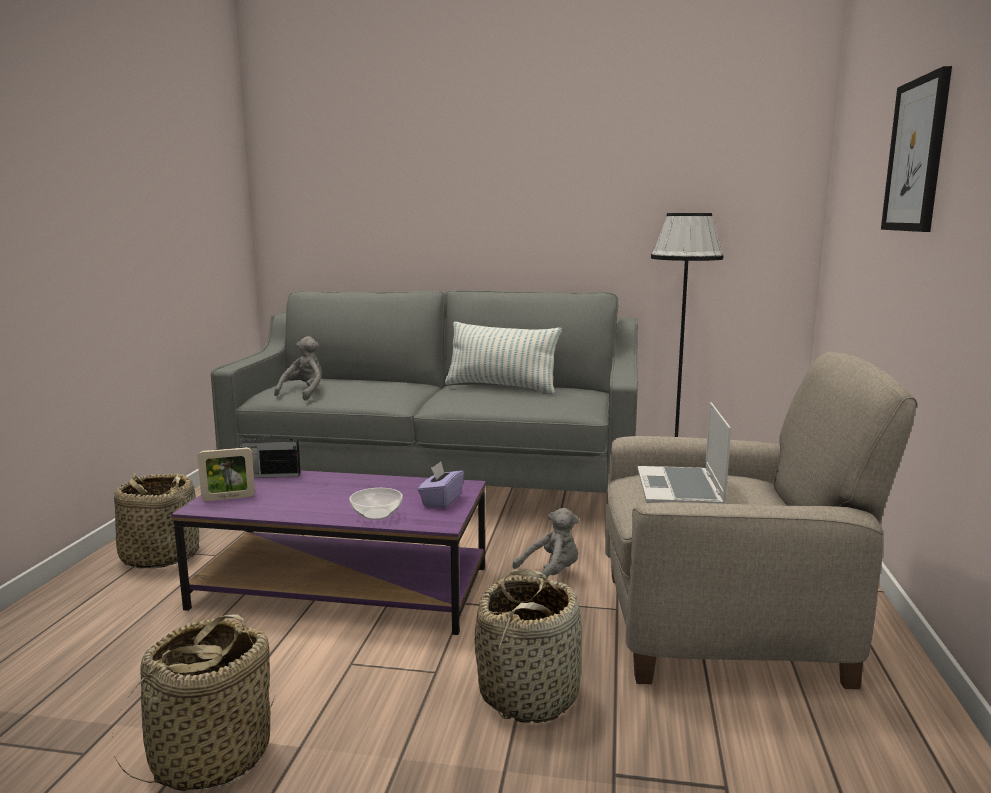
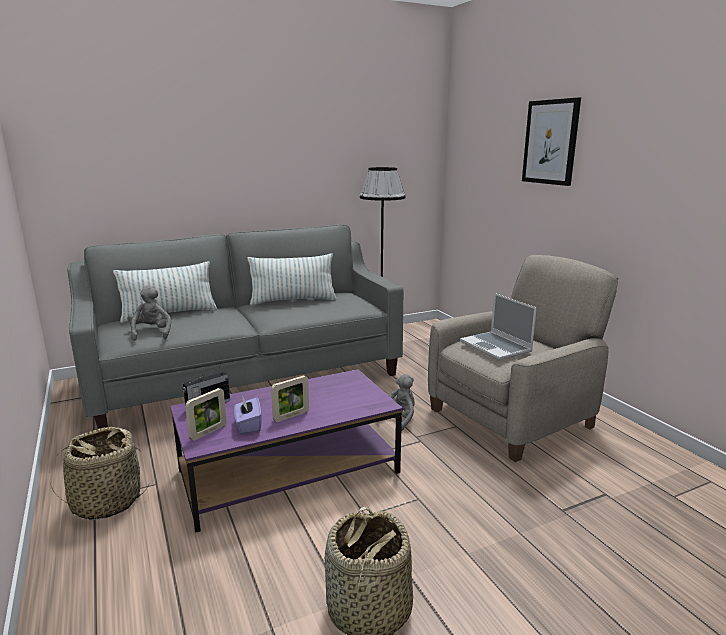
camera: 35 degrees left, 5 degrees up
bowl [349,488,403,520] -> none
purple tissue box [418,462,464,509] -> purple tissue box moved to [234,397,262,434]
basket [475,569,582,723] -> none
none -> pillow [113,261,217,323]
none -> picture frame [271,375,309,422]

